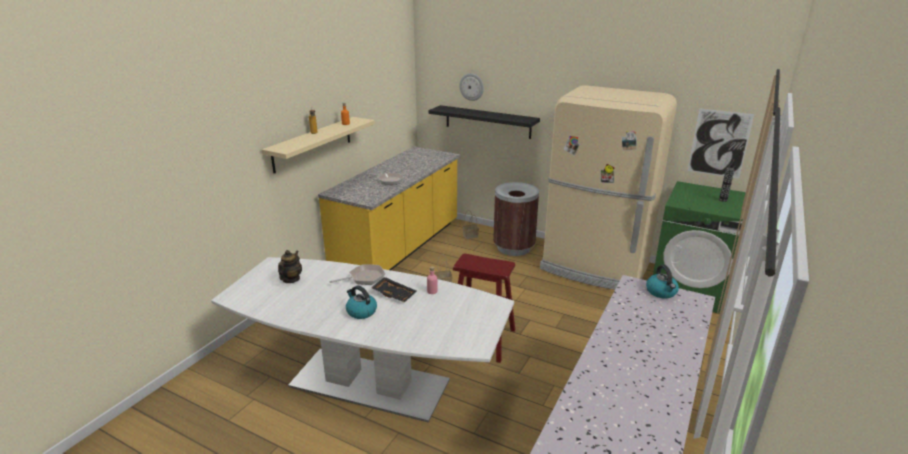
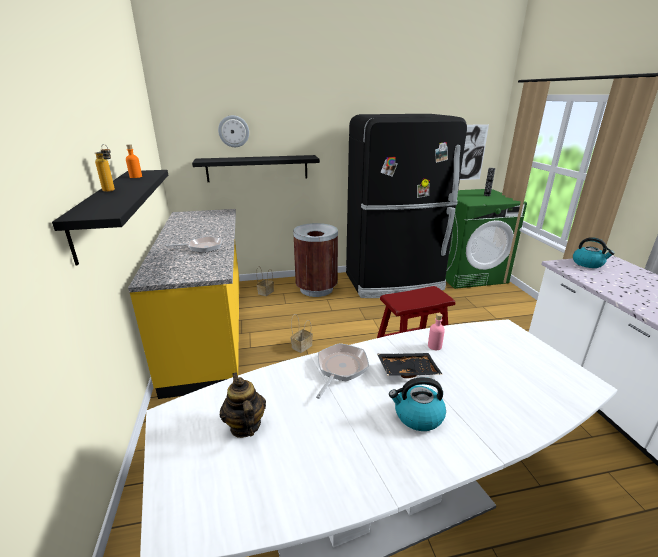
camera: 40 degrees left, 0 degrees up
beige shelf [262,117,375,174] -> black shelf [52,170,168,265]
beige fridge [540,85,677,290] -> black fridge [346,114,467,298]

